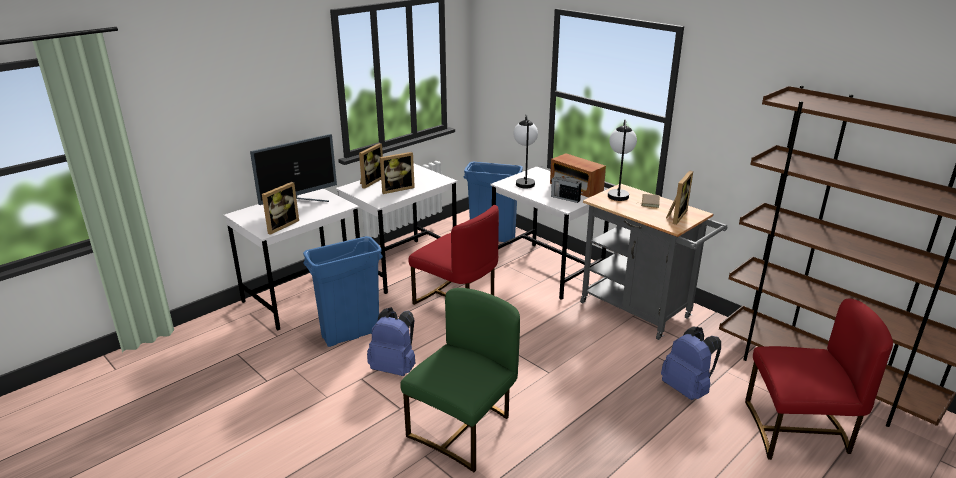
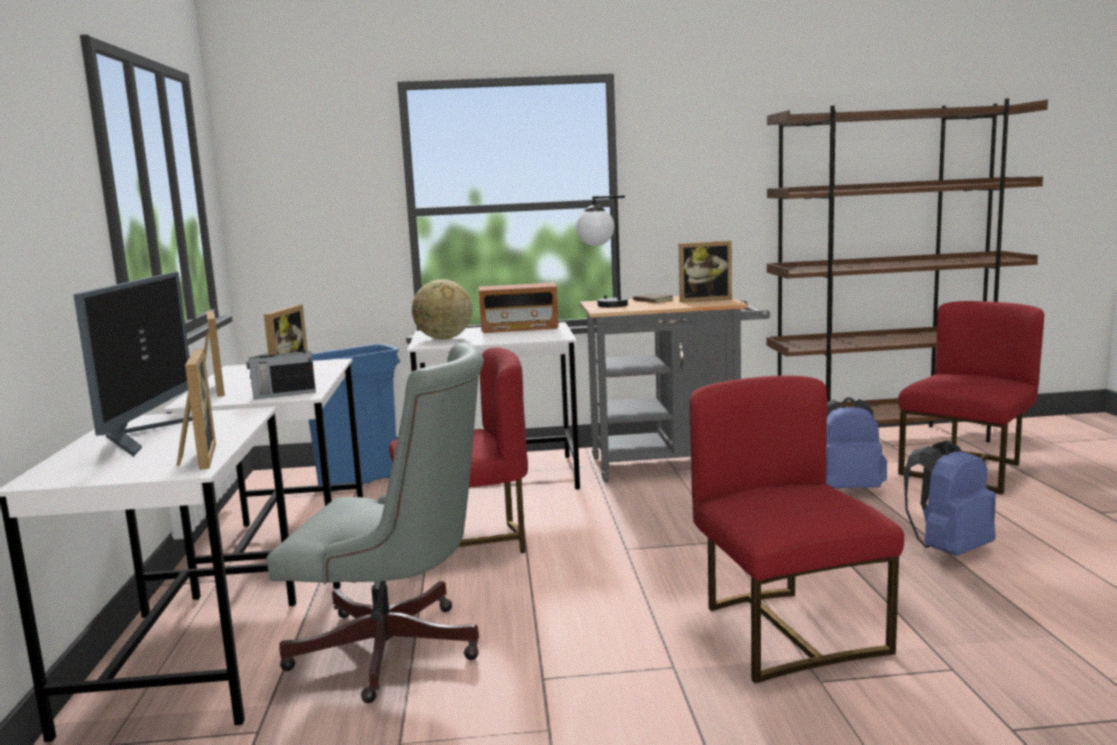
camera: 50 degrees left, 15 degrees down
blue trash can [303,236,383,347] -> grey office chair [266,343,484,703]
blue backpack [367,307,416,376] -> blue backpack moved to [904,441,996,556]
green chair [400,288,520,472] -> red chair [690,375,904,683]
table lamp [514,114,538,188] -> globe [412,279,473,339]
radio [551,177,582,203] -> radio moved to [246,341,316,400]
picture frame [666,170,693,225] -> picture frame turned 105 degrees clockwise [679,241,732,303]

